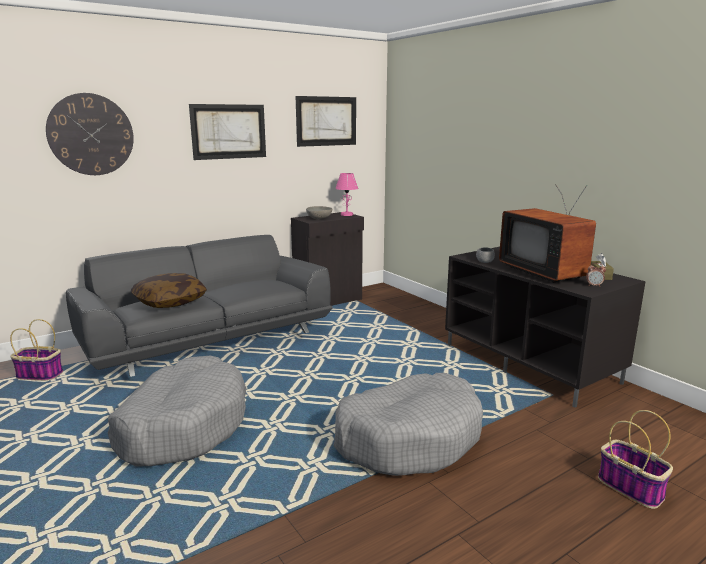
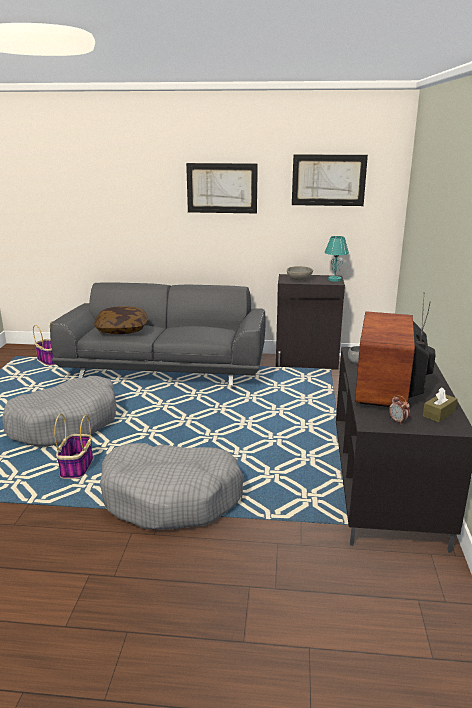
camera: 40 degrees right, 5 degrees up
wall clock [46,93,134,175] -> none
pink table lamp [335,173,358,216] -> turquoise table lamp [325,236,349,282]
basket [598,410,673,509] -> basket moved to [54,414,93,479]

